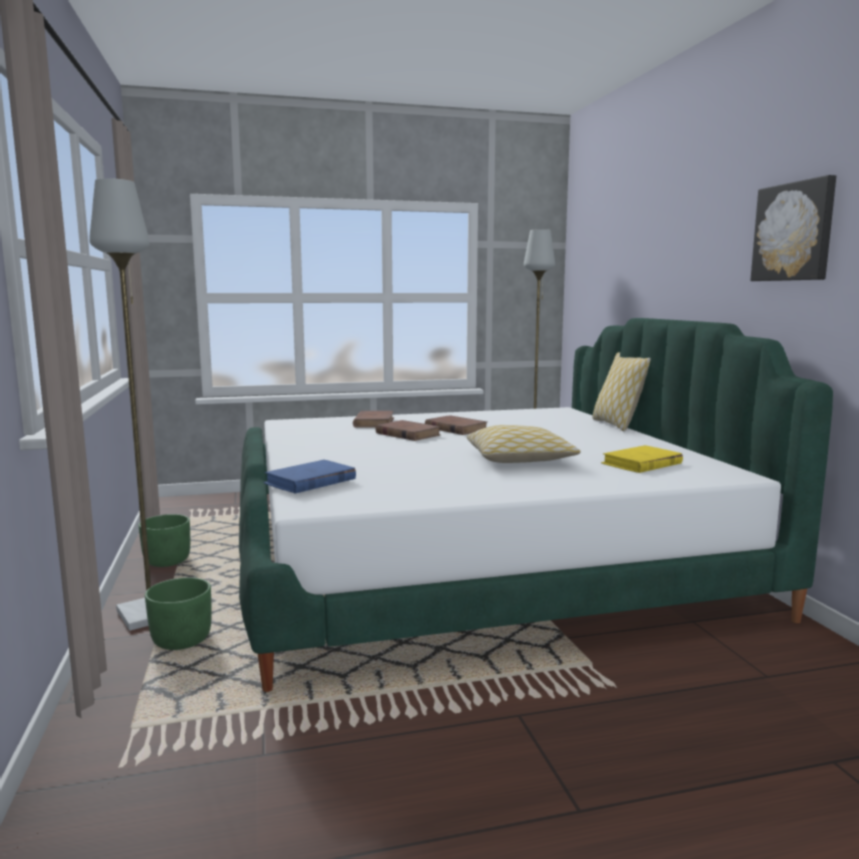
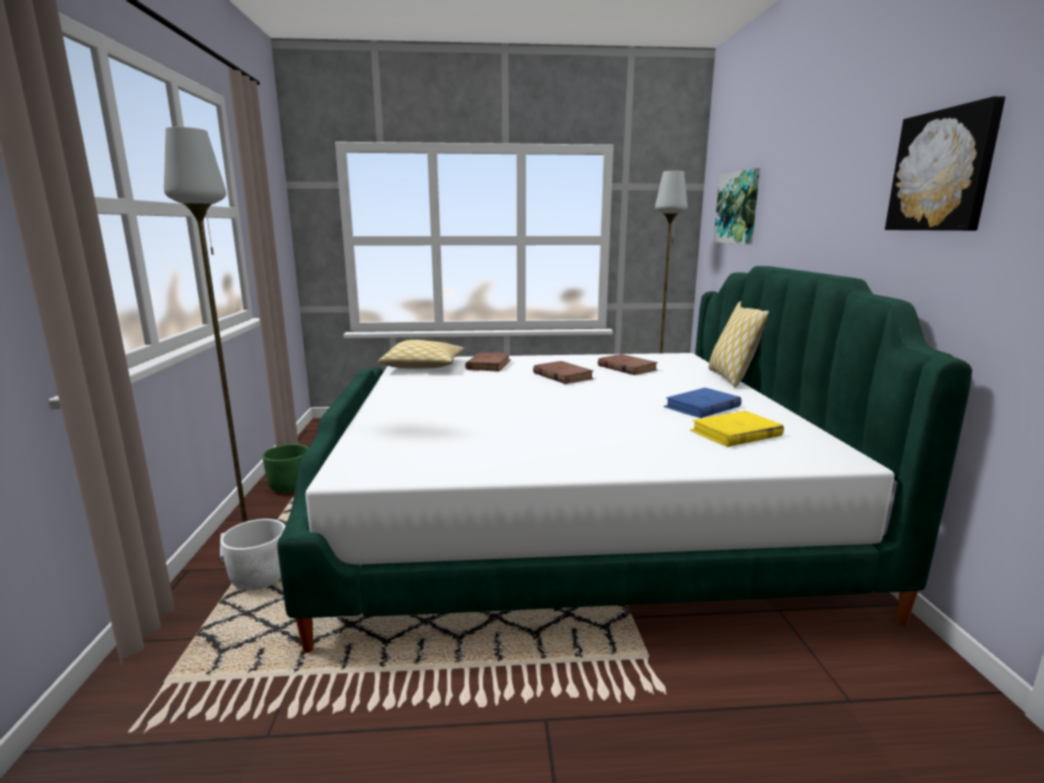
camera: 10 degrees right, 5 degrees up
green planter [145,577,212,650] -> white planter [220,519,285,590]
blue book [263,460,356,494] -> blue book moved to [664,388,742,418]
brown book [375,420,441,441] -> brown book moved to [598,354,658,375]
pillow [467,425,581,463] -> pillow moved to [378,340,464,369]
none -> picture [714,168,760,244]

